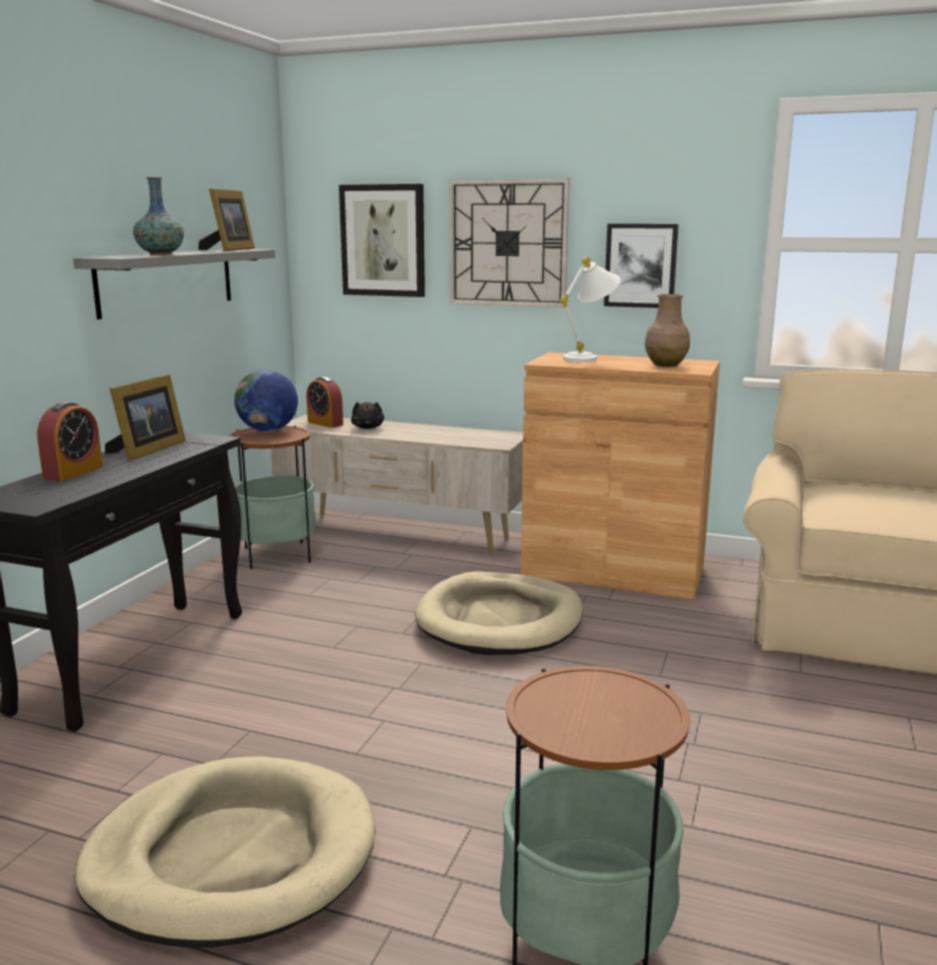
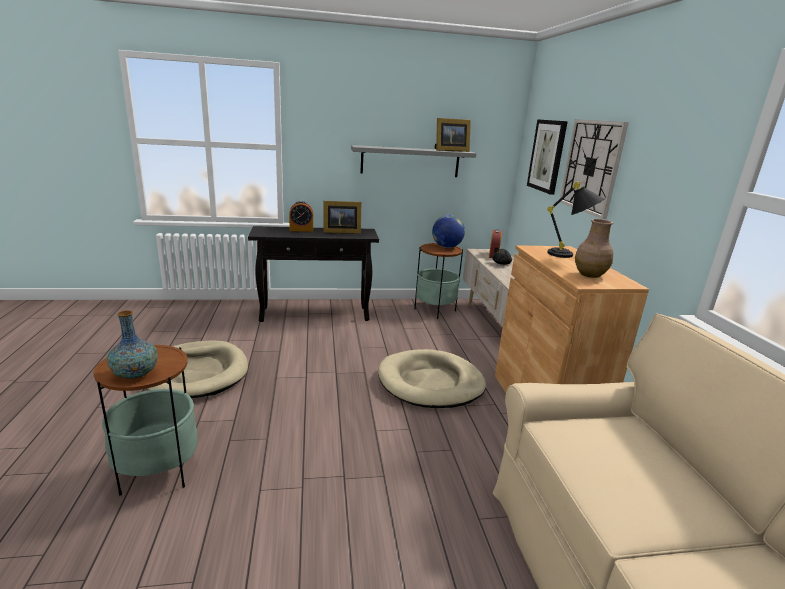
camera: 60 degrees right, 5 degrees up
vase [133,177,184,255] -> vase moved to [107,310,158,379]
white table lamp [560,257,620,362] -> black table lamp [547,182,605,258]
picture [604,224,679,308] -> none

